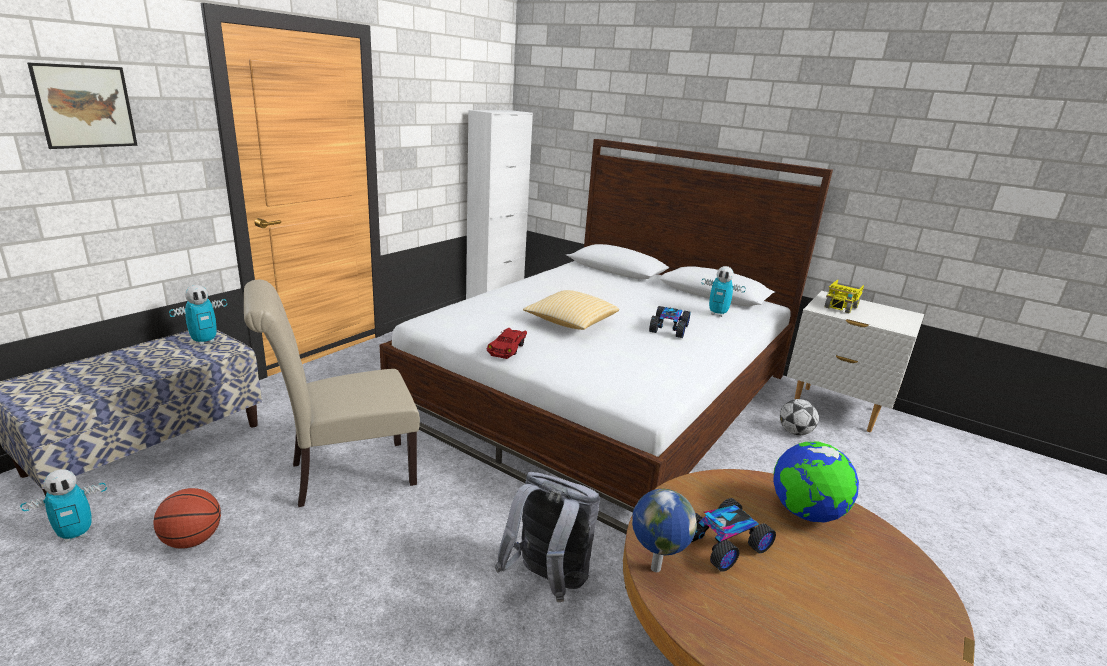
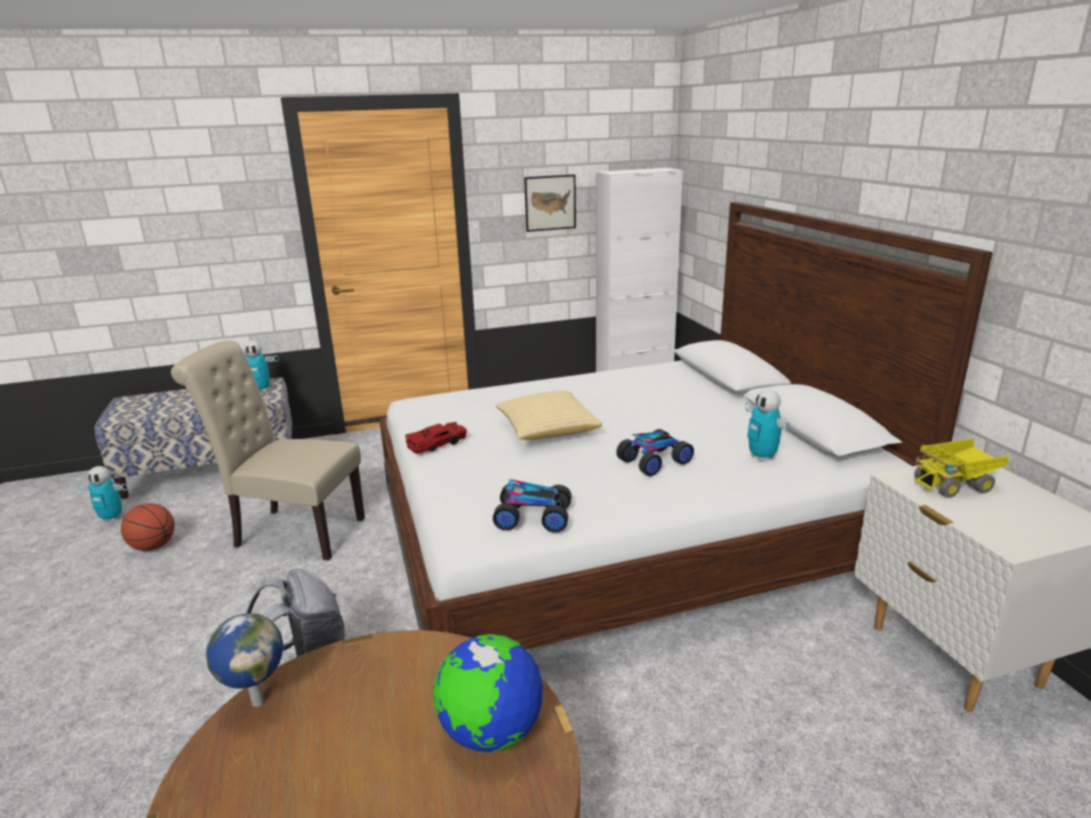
camera: 40 degrees right, 0 degrees up
picture [27,62,138,149] -> picture moved to [524,174,576,232]
toy car [692,498,776,572] -> toy car moved to [493,479,572,533]
football [780,399,819,435] -> none

